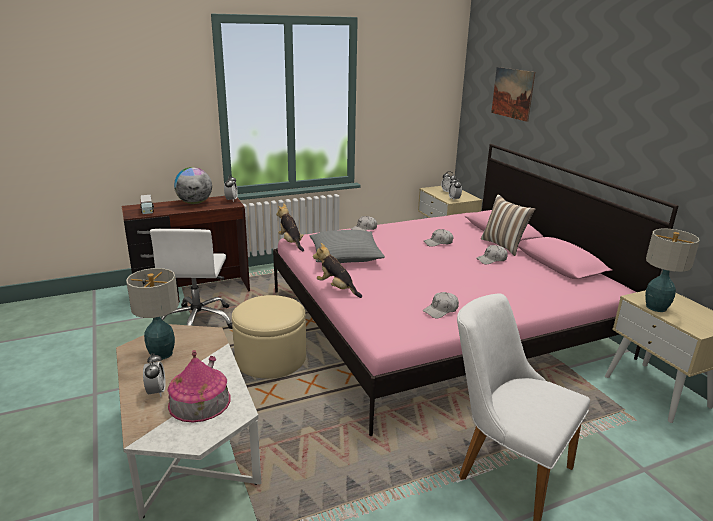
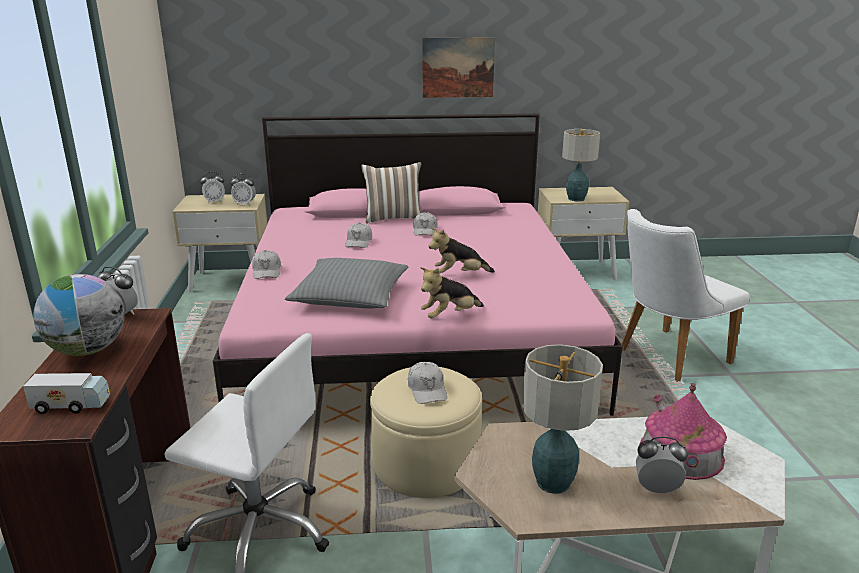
camera: 70 degrees left, 0 degrees up
plush toy [276,203,304,251] -> plush toy moved to [429,228,495,273]
white cap [423,292,459,319] -> white cap moved to [408,362,447,404]
picture [491,67,535,122] -> picture moved to [422,37,495,98]

